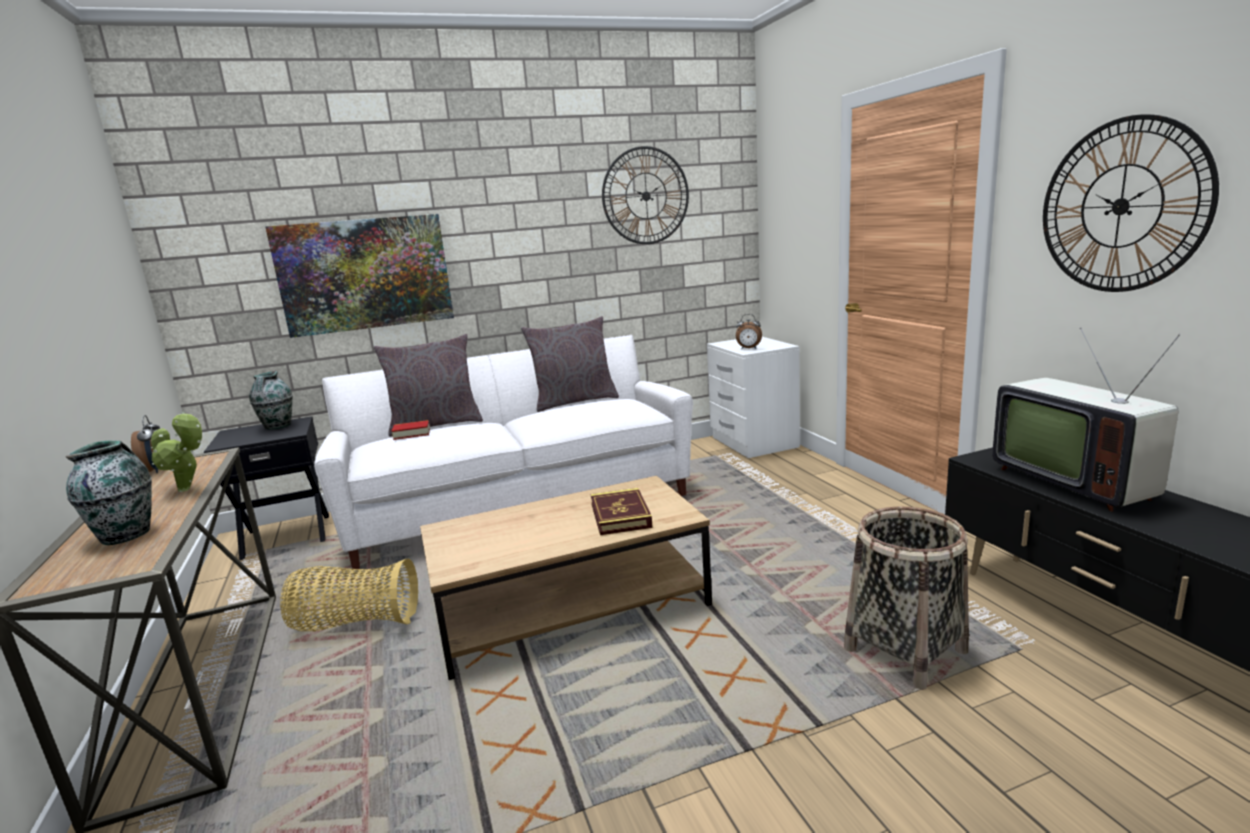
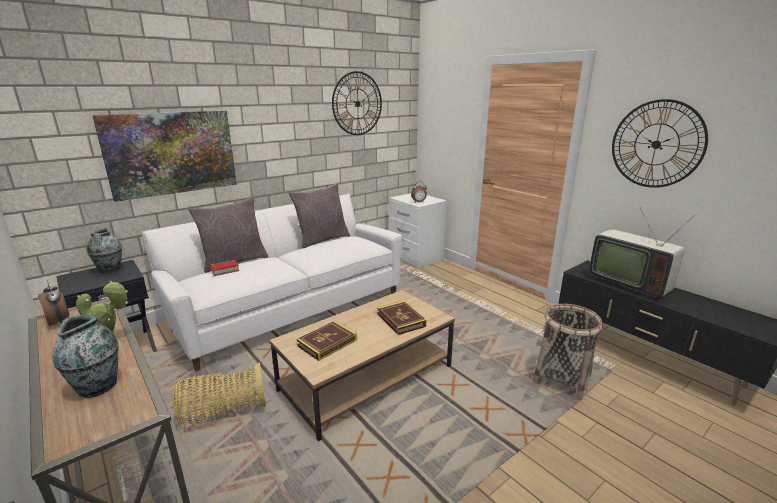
camera: 20 degrees left, 5 degrees up
none -> book [297,321,357,361]

